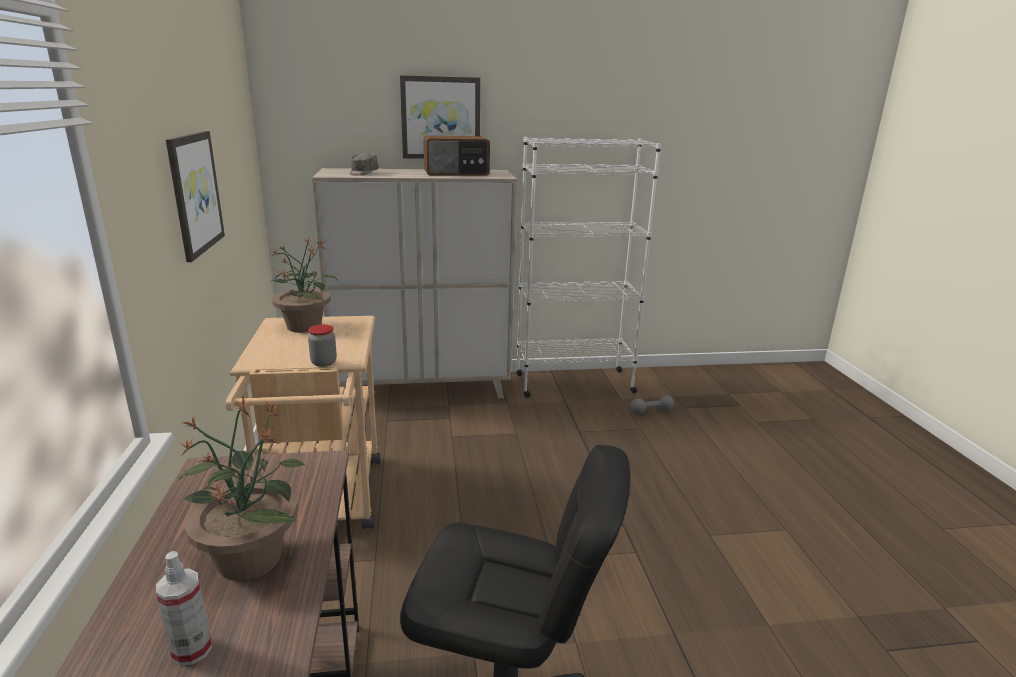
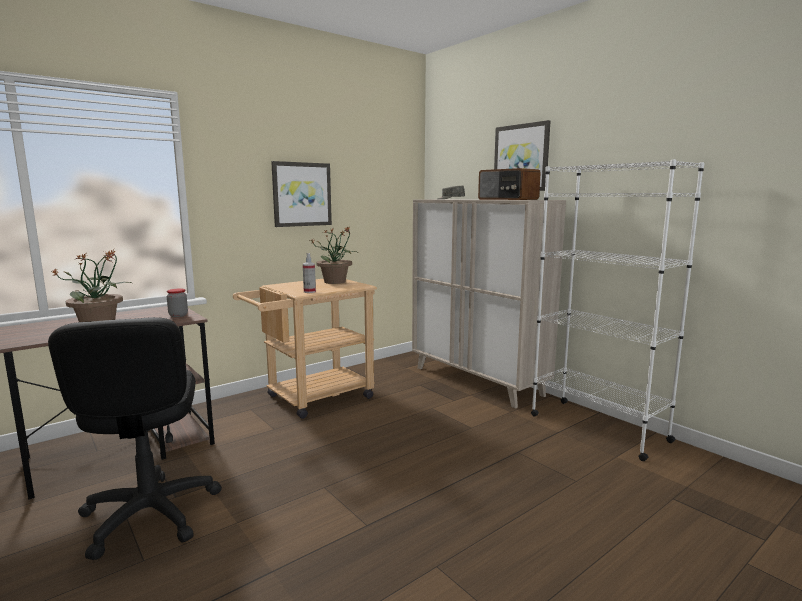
camera: 60 degrees right, 10 degrees down
spray bottle [156,551,212,666] -> spray bottle moved to [303,253,316,293]
jar [308,325,337,367] -> jar moved to [167,289,188,317]
grey dumbbell [630,395,674,414] -> none

